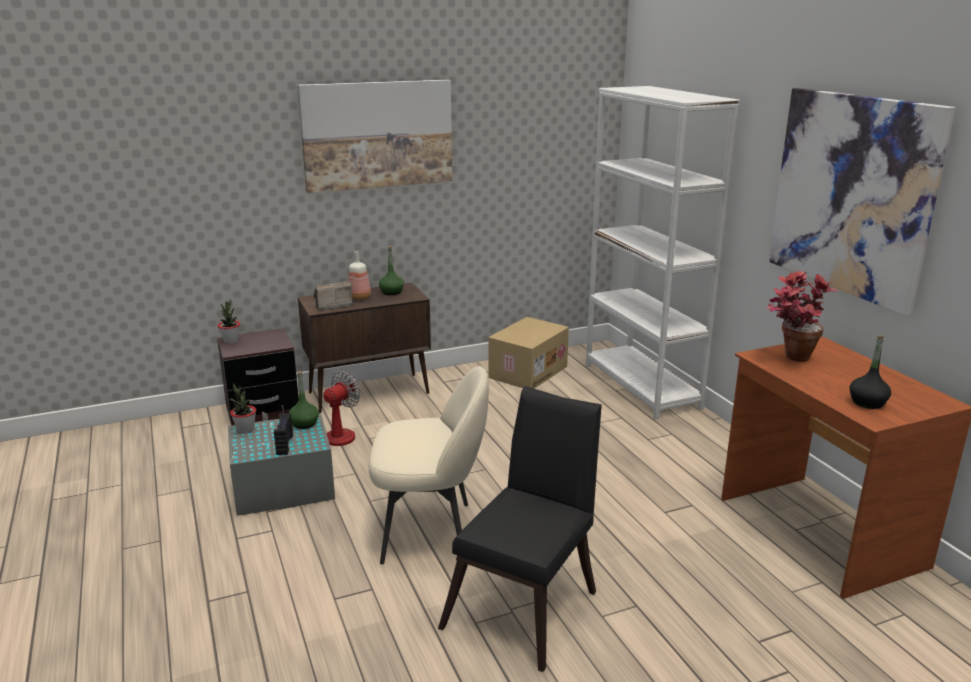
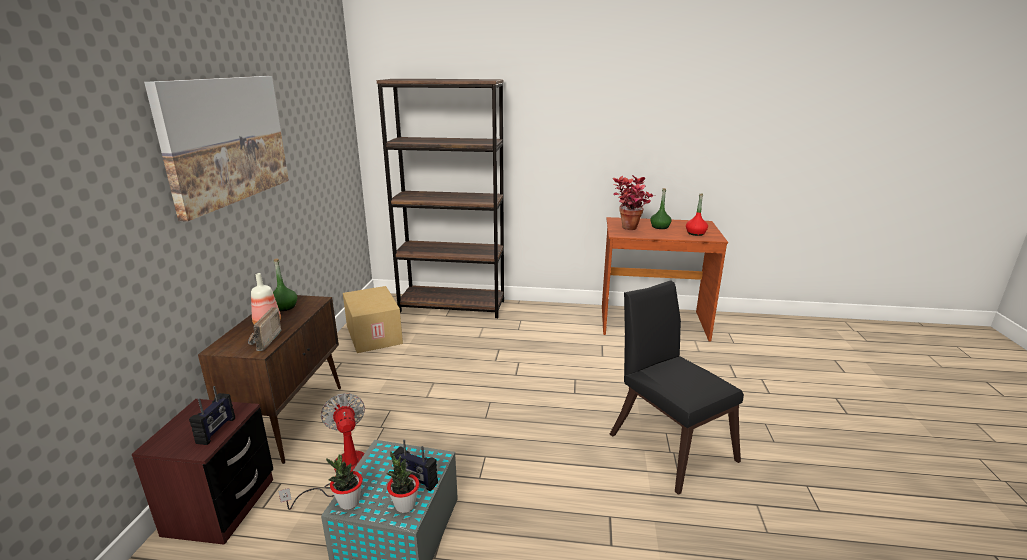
camera: 60 degrees left, 0 degrees up
potted plant [218,299,240,344] -> potted plant moved to [387,451,419,513]
green bottle [289,371,319,429] -> green bottle moved to [650,188,672,229]
beige chair [369,366,489,565] -> none
white bookcase [586,86,740,419] -> brown bookcase [377,79,504,318]
picture [768,88,956,316] -> none
black bottle [850,335,891,409] -> red bottle [686,193,708,236]
none -> radio [189,386,235,445]

